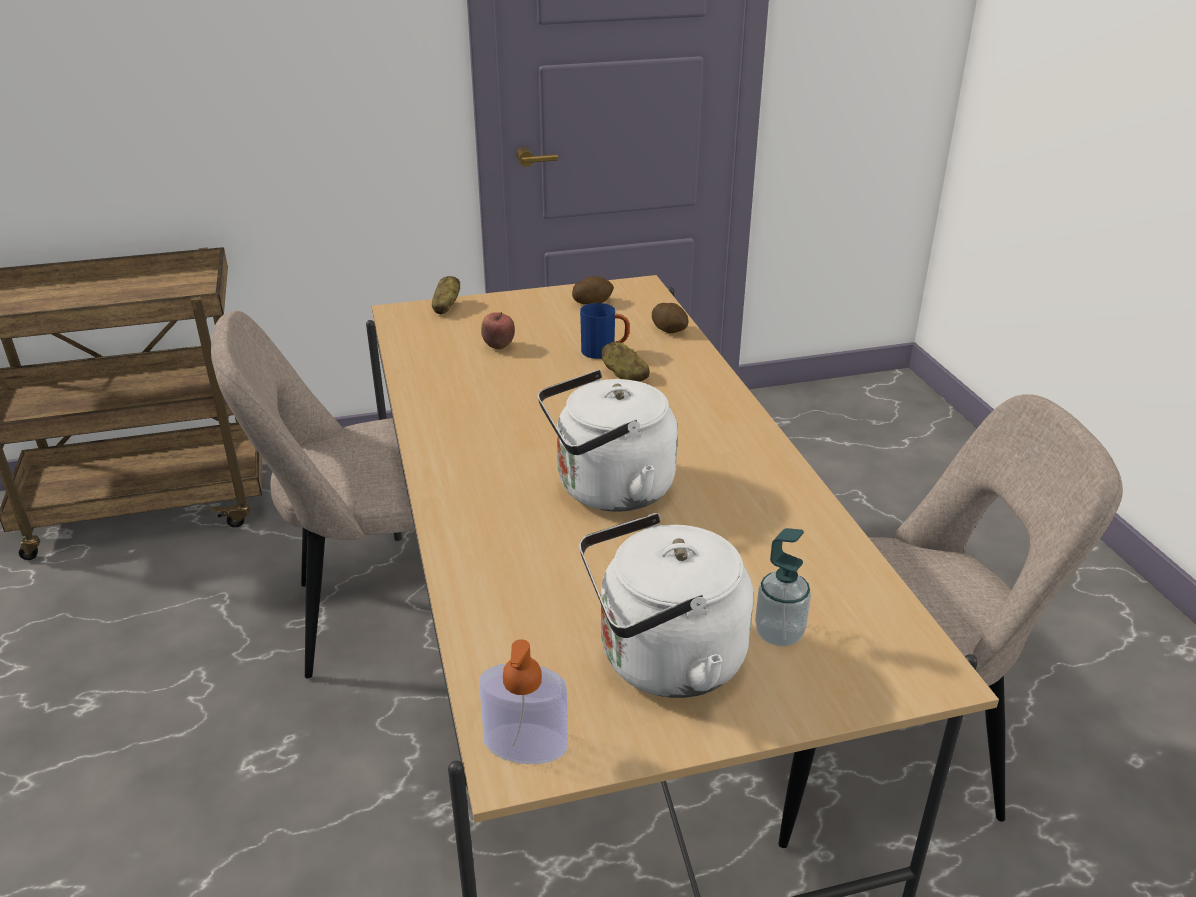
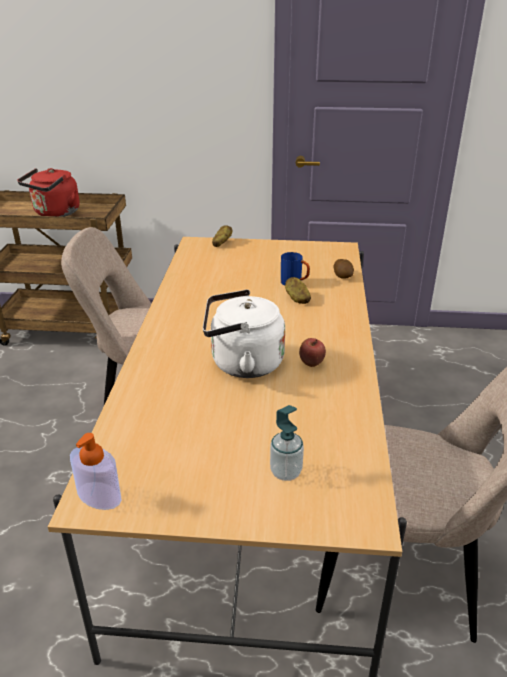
camera: 20 degrees right, 0 degrees up
apple [481,312,515,350] -> apple moved to [299,338,326,367]
potato [572,276,614,305] -> none
white kettle [579,513,753,698] -> none
none -> red kettle [17,168,79,217]

